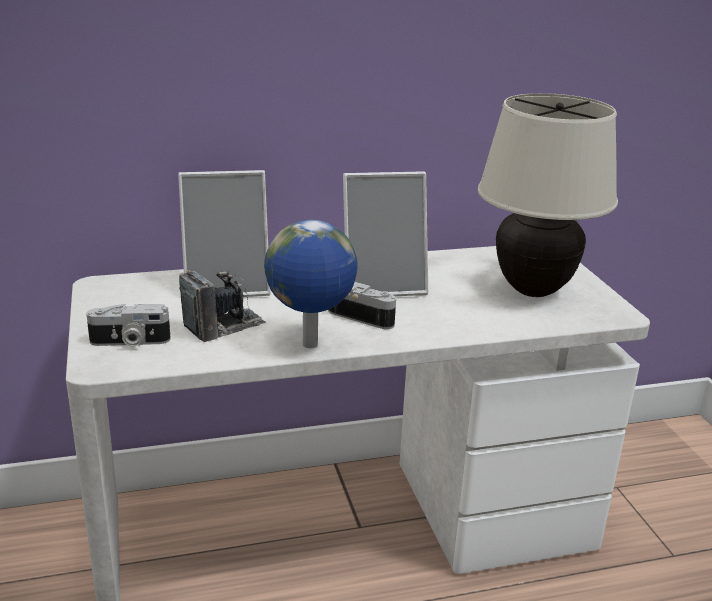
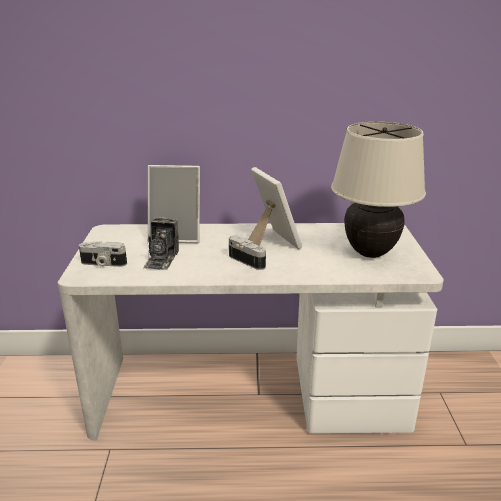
camera: 15 degrees right, 0 degrees up
camera [179,270,267,342] -> camera turned 120 degrees clockwise [143,217,179,270]
globe [264,220,358,348] -> none
picture frame [343,171,428,296] -> picture frame turned 120 degrees counterclockwise [248,167,302,249]

